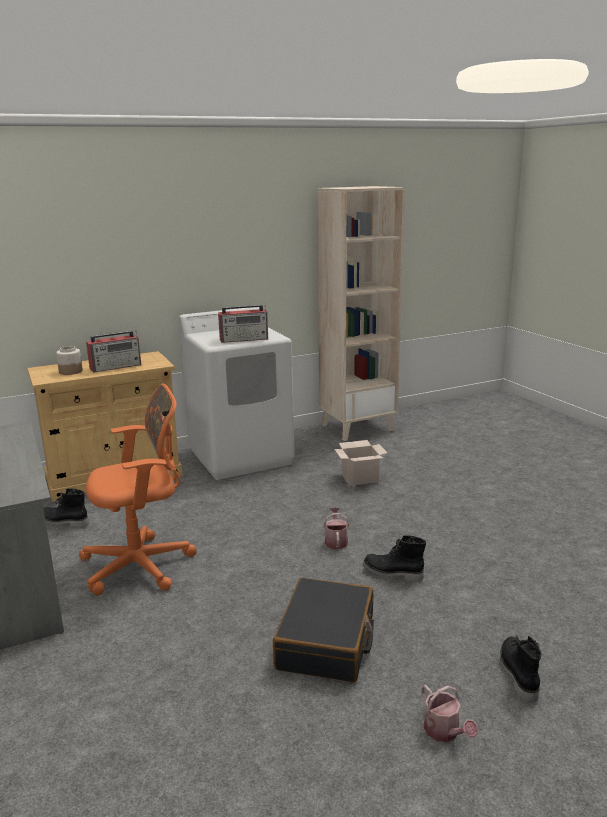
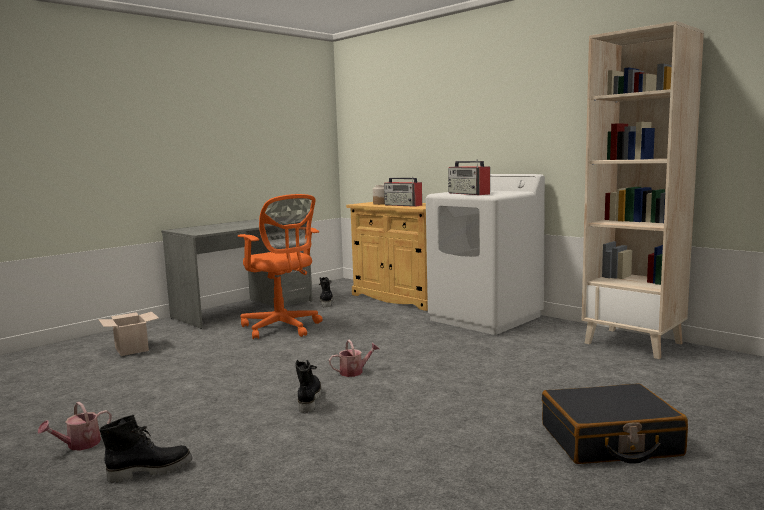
camera: 70 degrees right, 10 degrees down
black suitcase [273,578,374,683] -> black suitcase moved to [542,384,688,464]
cardboard box [334,440,387,486] -> cardboard box moved to [98,312,158,356]

